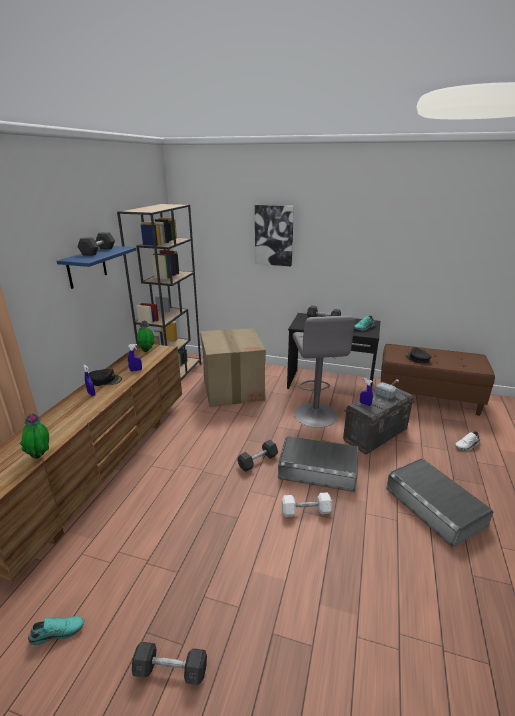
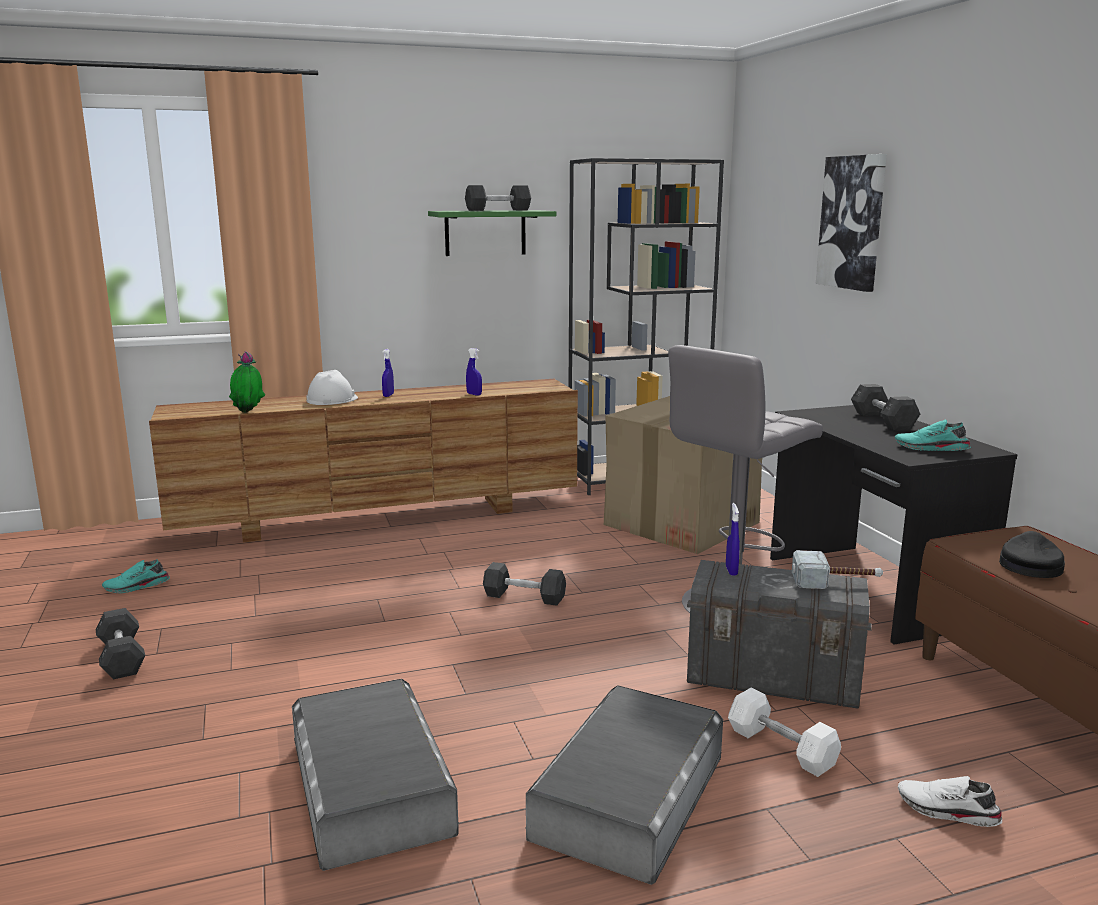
camera: 55 degrees right, 10 degrees down
turquoise shoe [28,616,84,646] -> turquoise shoe turned 120 degrees clockwise [102,559,170,593]
blue shelf [57,246,137,289] -> green shelf [428,210,556,256]
black cap [89,369,122,386] -> none
potted plant [137,321,155,352] -> none
grey storage box [278,436,358,492] -> grey storage box moved to [292,679,459,871]
white dumbbell [281,492,332,517] -> white dumbbell moved to [728,688,841,777]
none -> white hard hat [306,370,358,405]

